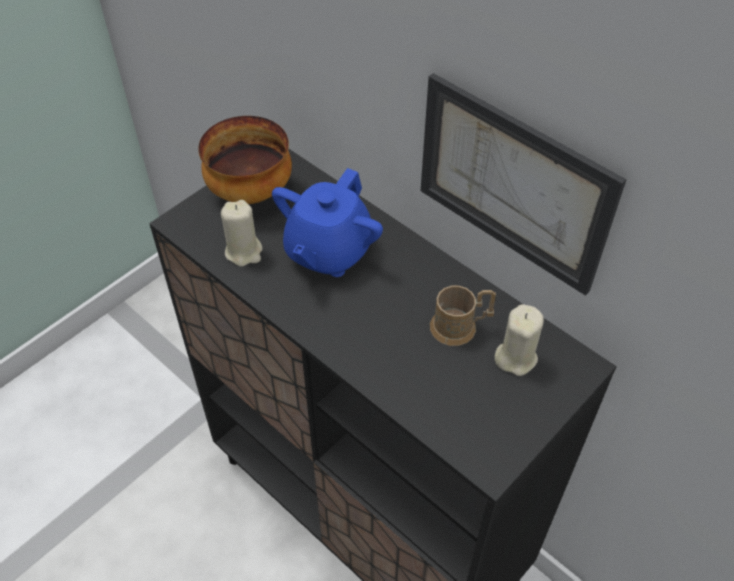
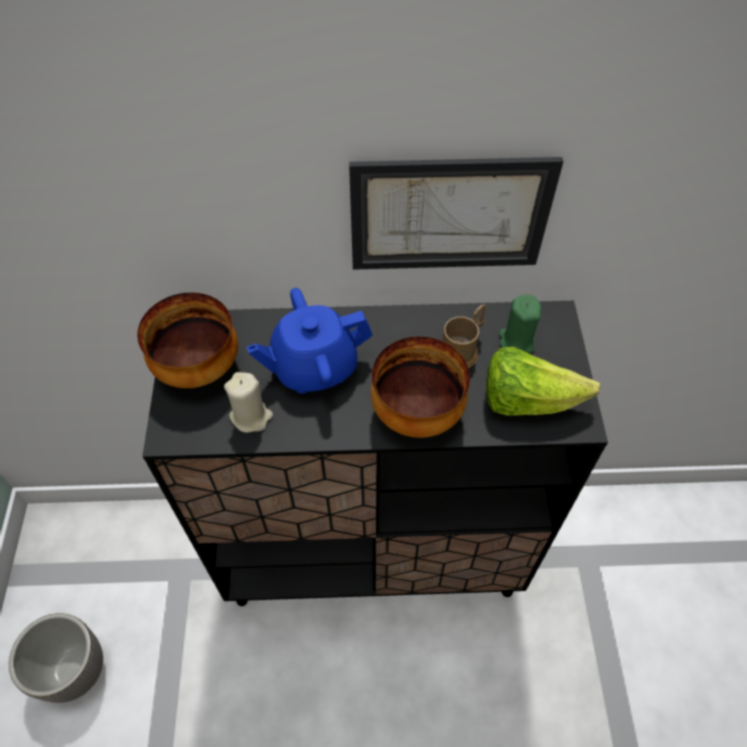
camera: 45 degrees left, 5 degrees up
blue teapot [272,168,383,277] -> blue teapot turned 90 degrees clockwise [247,288,373,394]
beige candle [495,304,544,376] -> green candle [499,295,542,353]
none -> planter [9,613,103,703]
none -> bowl [371,336,470,438]
none -> lettuce [486,347,600,416]

